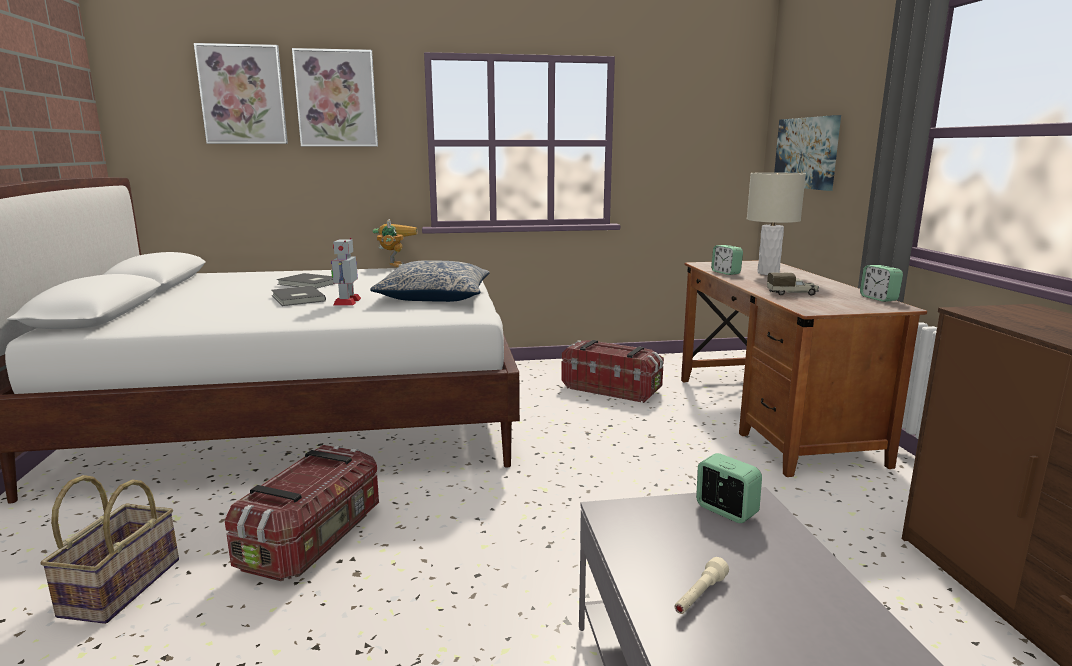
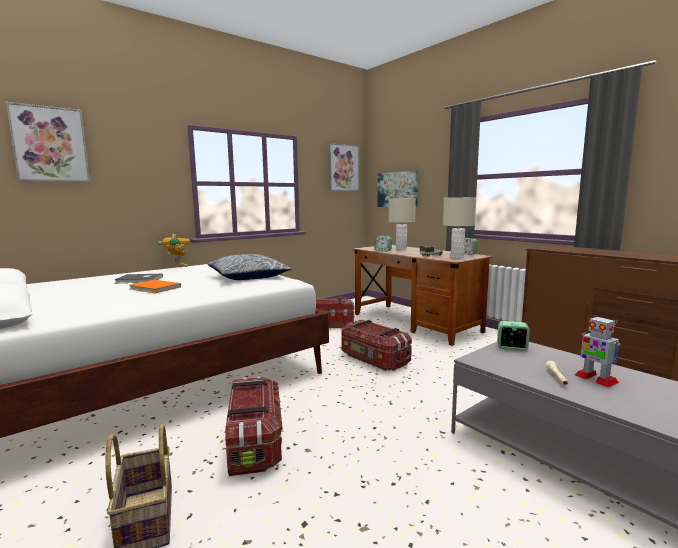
camera: 30 degrees left, 5 degrees down
grey book [271,286,326,306] -> orange book [130,280,181,293]
picture [292,48,378,147] -> picture moved to [328,143,359,191]
toy robot [331,238,361,306] -> toy robot moved to [575,315,620,388]
none -> storage box [341,320,412,371]
none -> beige table lamp [443,197,476,258]

